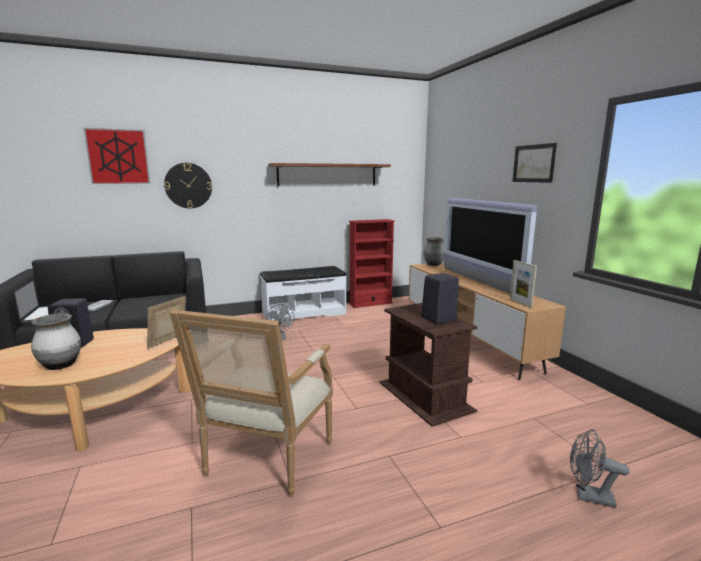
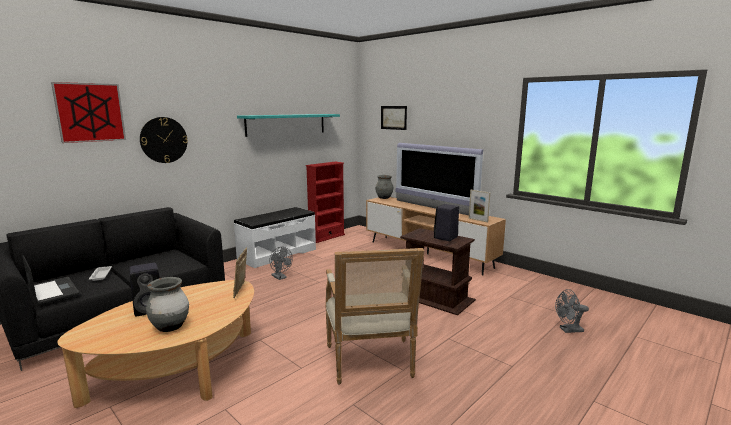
camera: 25 degrees left, 0 degrees up
brown shelf [268,163,391,186] -> turquoise shelf [237,114,340,137]
picture [512,143,557,183] -> picture moved to [381,106,407,130]

